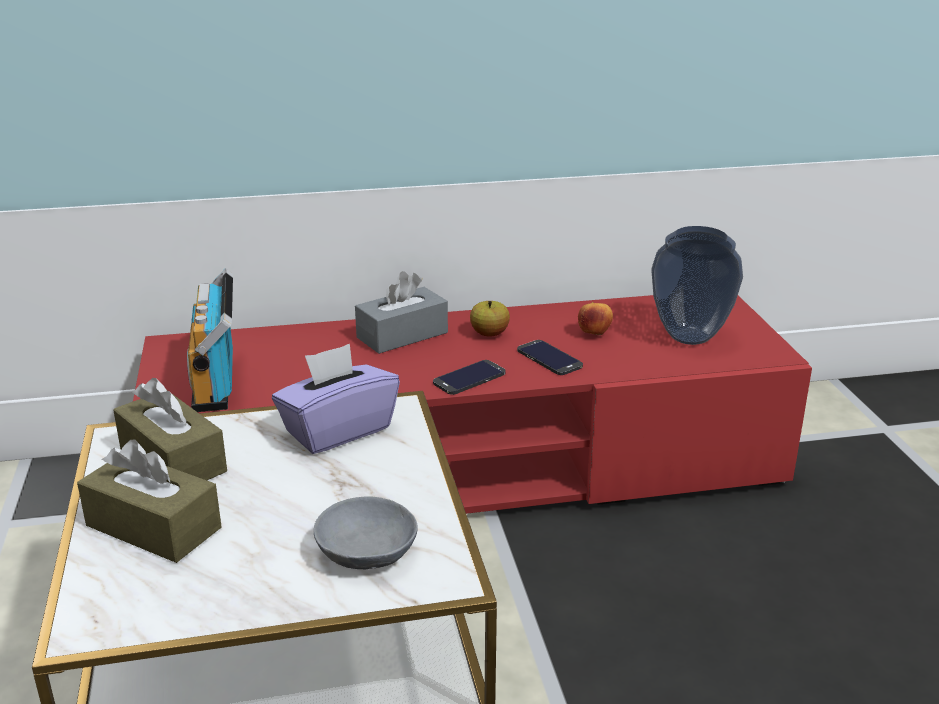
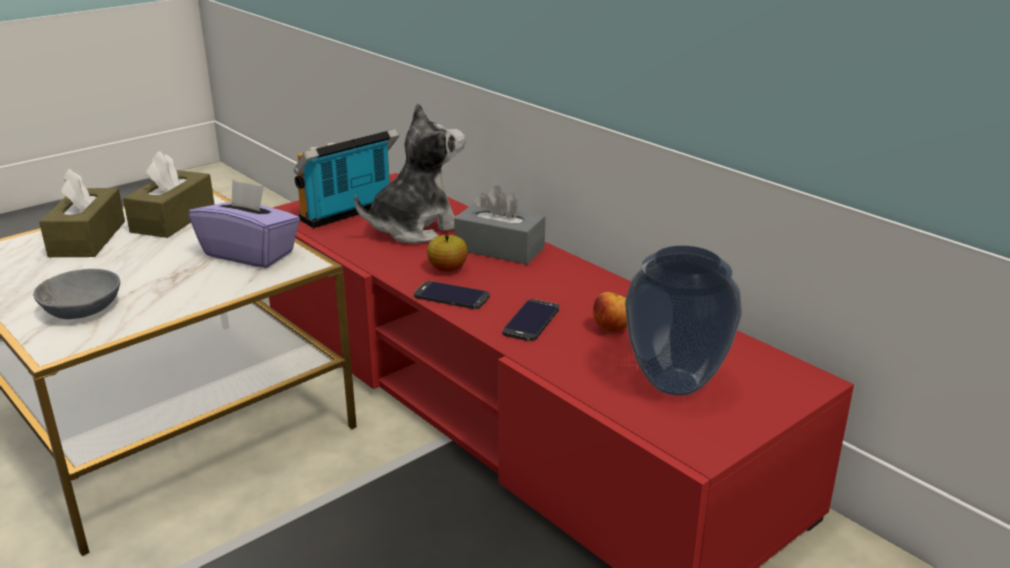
camera: 60 degrees right, 0 degrees up
apple [470,301,510,337] -> apple moved to [427,235,468,272]
none -> plush toy [354,103,466,244]

